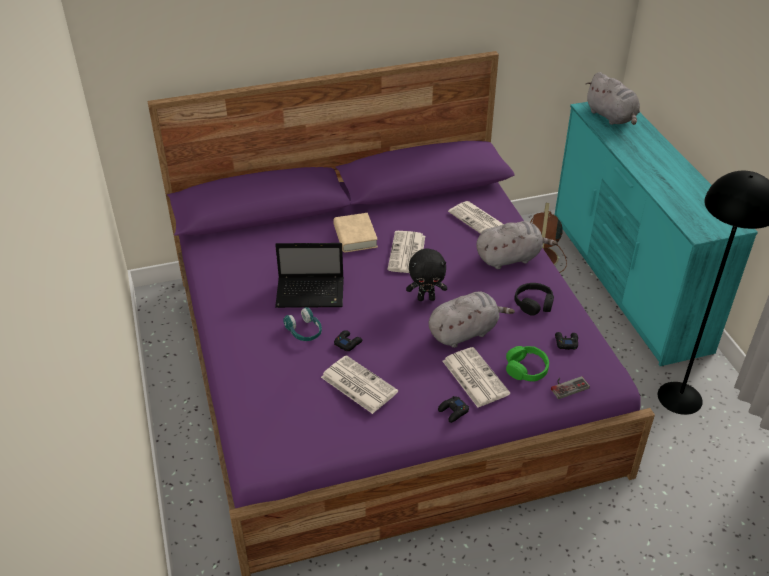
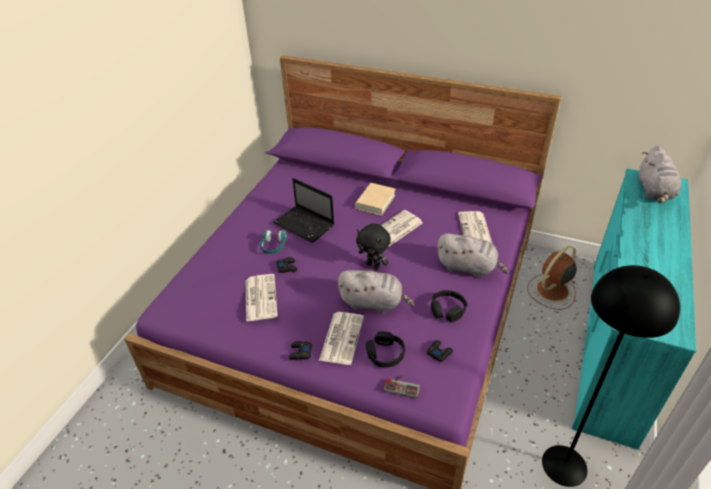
camera: 40 degrees right, 0 degrees up
green headphones [506,346,549,382] -> black headphones [366,331,405,368]

